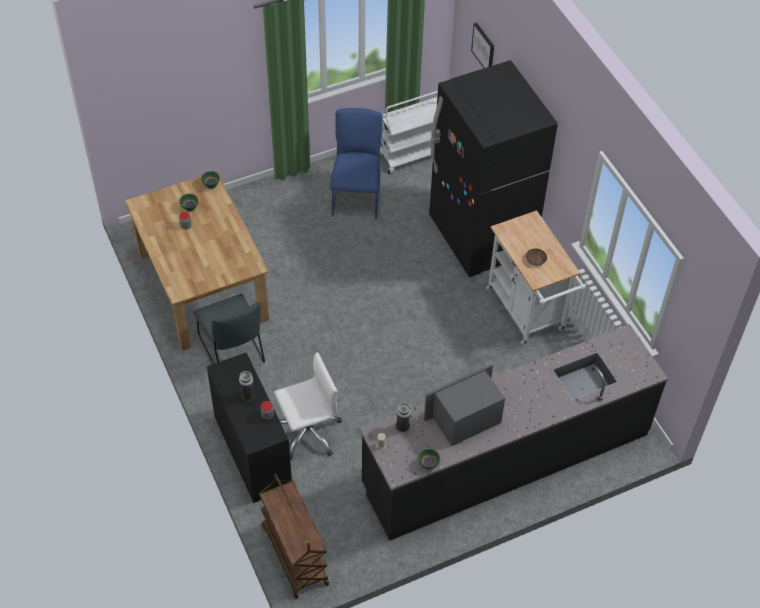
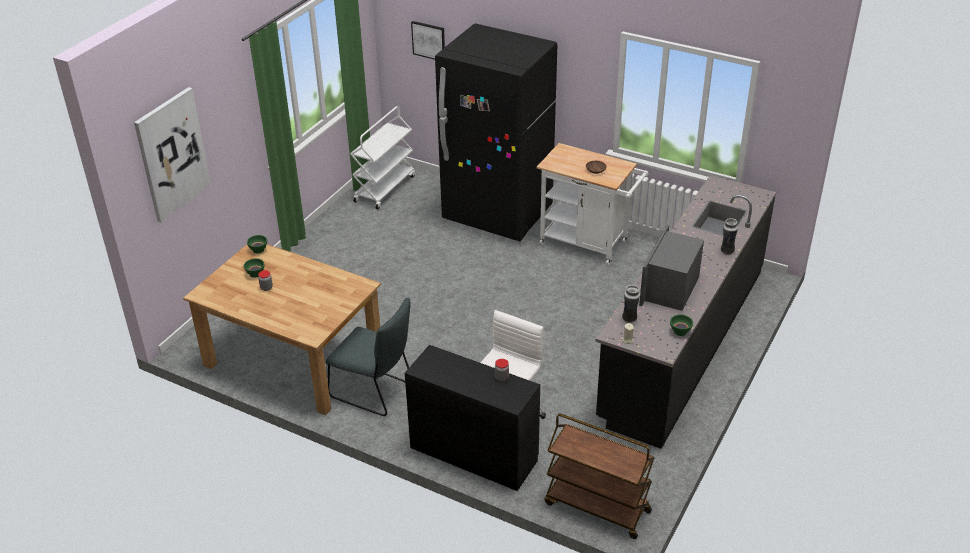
camera: 35 degrees left, 15 degrees down
vase [239,371,255,402] -> vase moved to [721,218,738,255]
blue chair [330,108,383,220] -> none
none -> picture [134,87,211,223]

